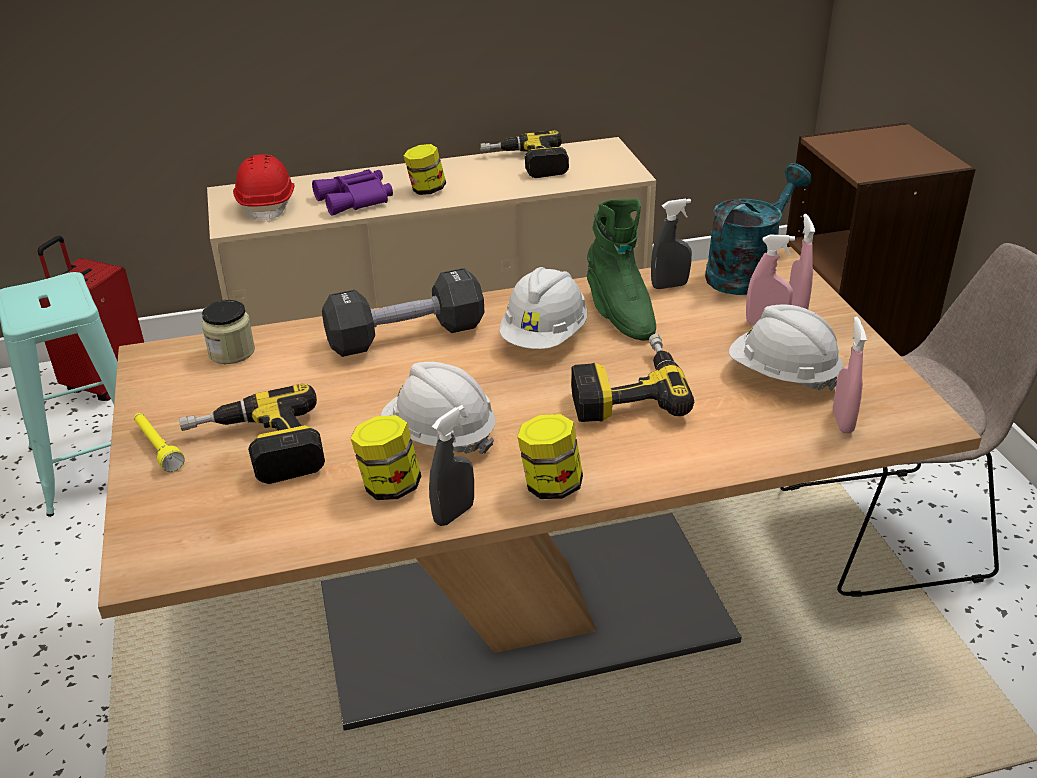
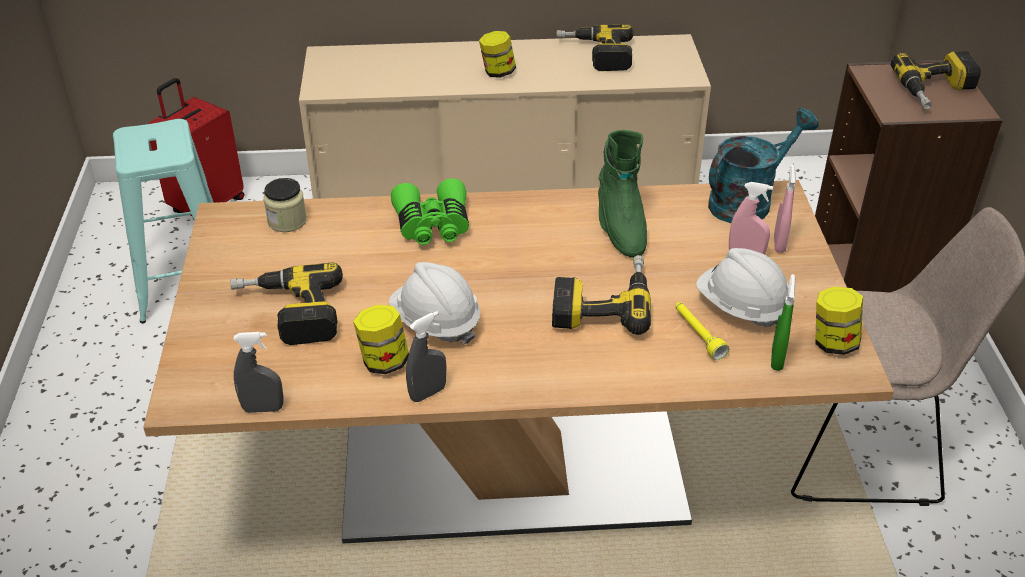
camera: 10 degrees right, 5 degrees up
yellow flashlight [134,413,185,472] -> yellow flashlight moved to [675,302,729,360]
red hard hat [233,154,294,222] -> none
purple binoculars [312,169,393,216] -> none
black dumbbell [322,268,484,357] -> green binoculars [391,178,469,245]
white hard hat [499,267,587,349] -> none
jar [517,414,583,499] -> jar moved to [815,286,863,355]
grey spray bottle [651,199,692,289] -> grey spray bottle moved to [233,332,284,413]
pink spray bottle [833,316,867,433] -> green spray bottle [771,274,796,371]
none -> power drill [891,51,981,110]

